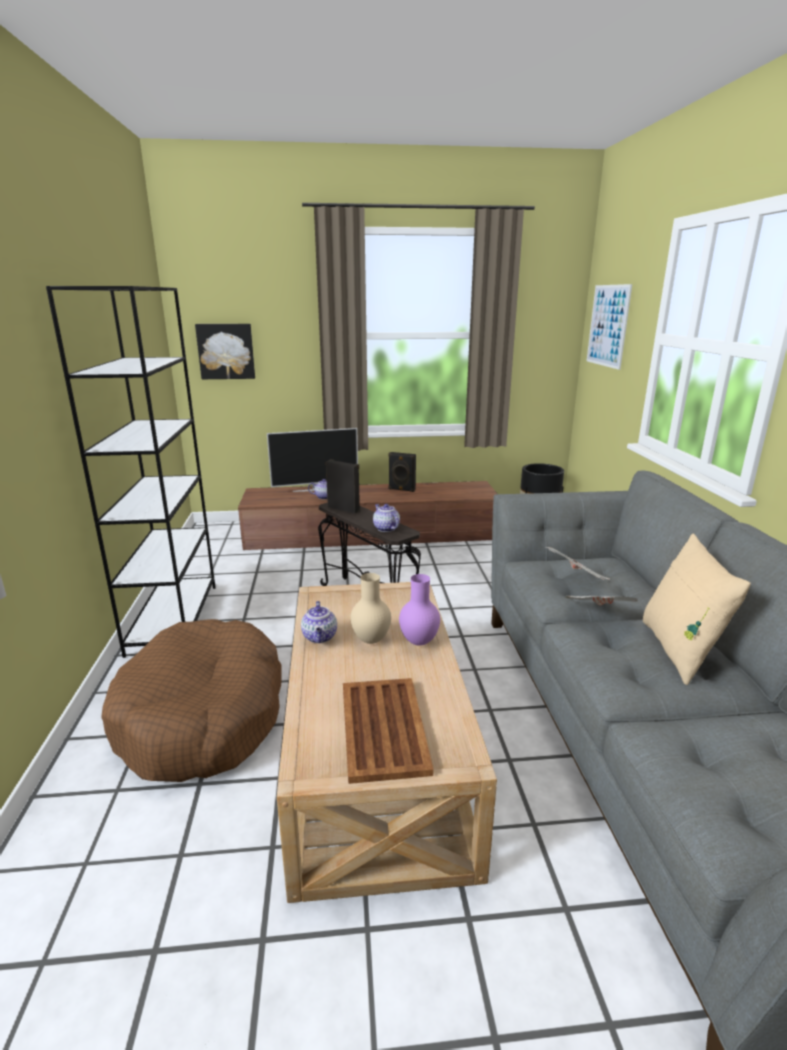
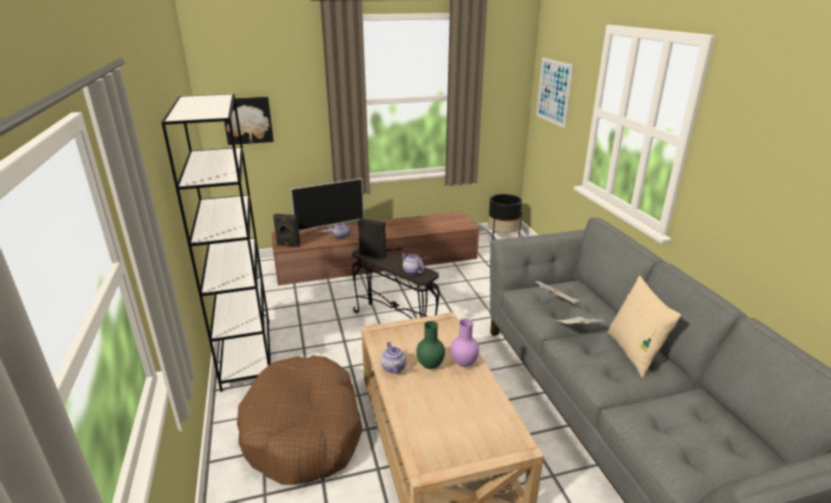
camera: 10 degrees left, 5 degrees up
brown tray [343,678,433,784] -> none
beige vase [350,573,391,644] -> green vase [416,321,445,369]
black speaker [388,452,416,492] -> black speaker moved to [273,214,301,247]

